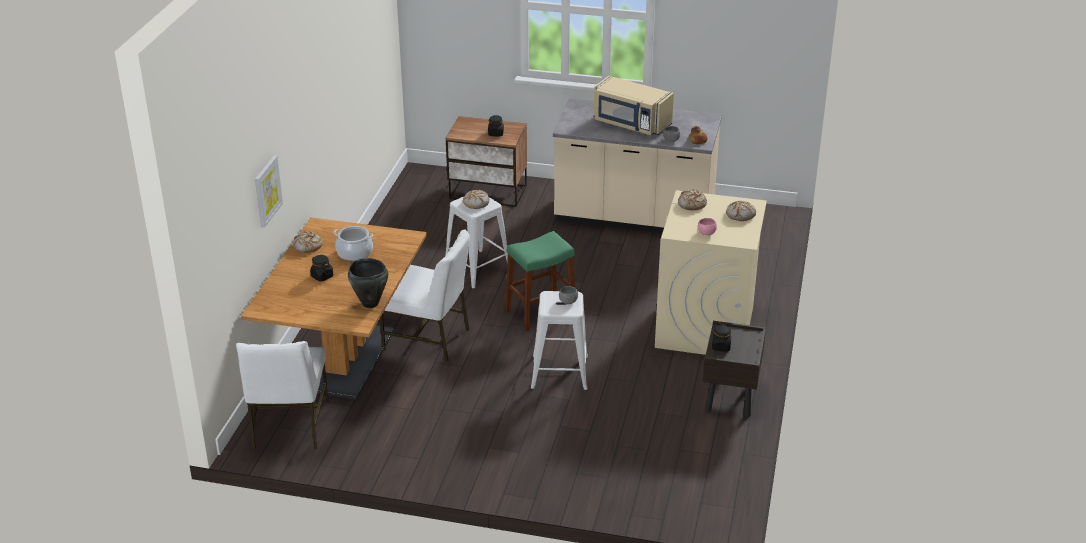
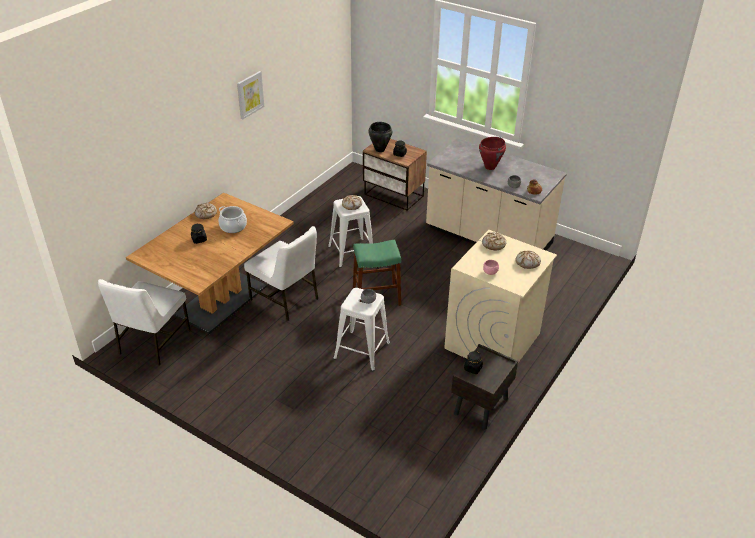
camera: 20 degrees right, 5 degrees up
picture [255,156,283,228] -> picture moved to [237,71,264,119]
black cooking pot [348,258,388,308] -> black cooking pot moved to [368,122,392,152]
beige microwave [594,76,674,135] -> red cooking pot [479,137,506,170]

